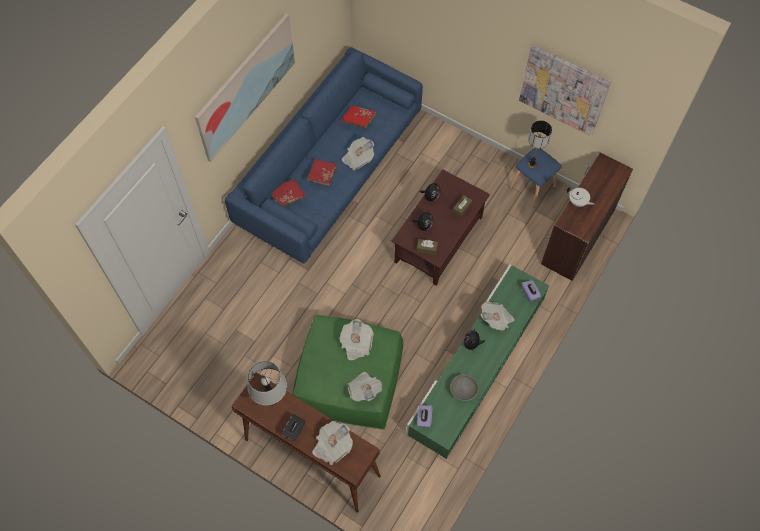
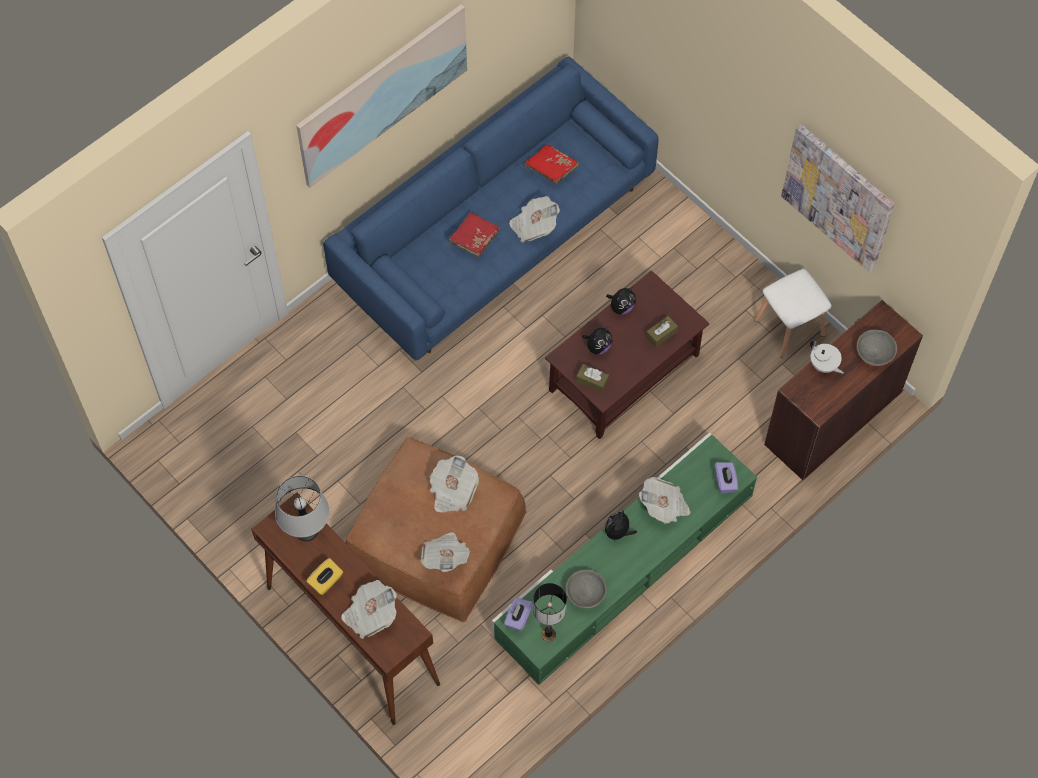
camera: 15 degrees right, 0 degrees up
red book [272,179,306,206] -> none
black tissue box [282,414,306,441] -> yellow tissue box [306,558,343,595]
green ottoman [292,315,403,430] -> brown ottoman [345,437,526,622]
blue stool [509,148,562,207] -> white stool [754,269,832,358]
table lamp [528,121,552,168] -> table lamp moved to [533,583,567,641]
none -> grey bowl [857,330,897,366]

